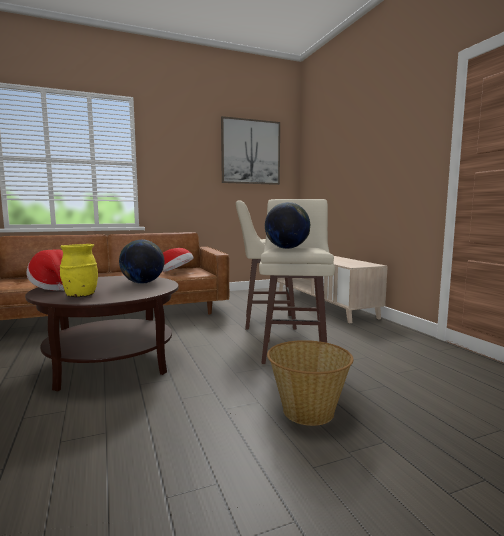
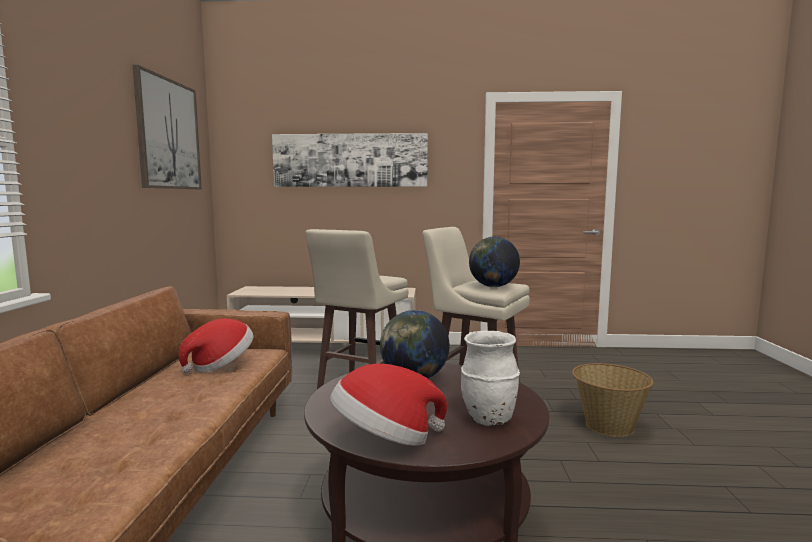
camera: 65 degrees left, 0 degrees up
yellow vase [60,244,98,297] -> white vase [461,330,520,426]
none -> picture [272,133,428,187]

